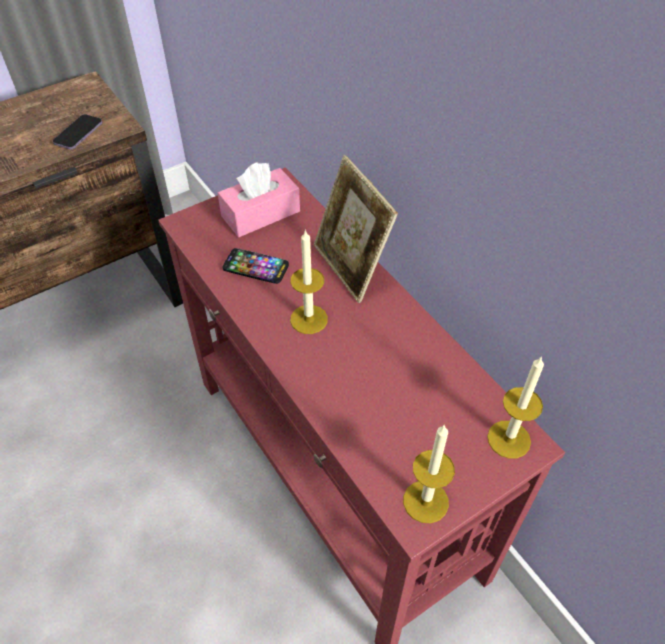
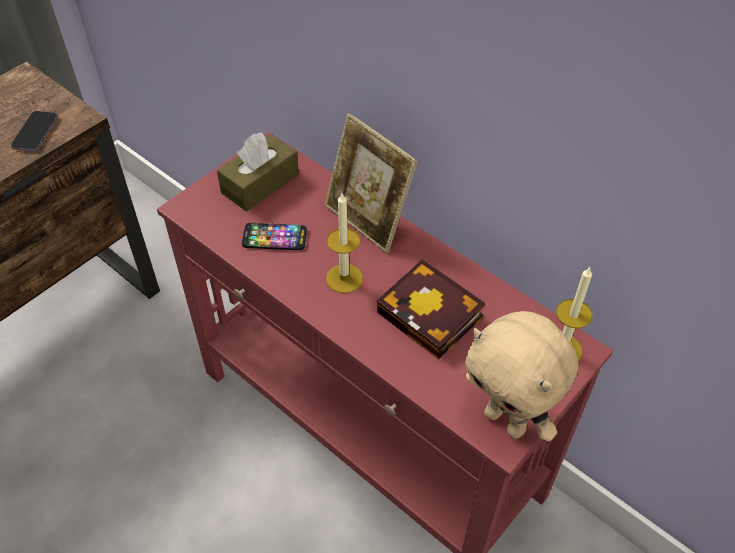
camera: 15 degrees left, 0 degrees up
pink tissue box [217,162,300,237] -> brown tissue box [217,132,299,211]
candle [403,424,455,523] -> beige plush toy [465,311,578,441]
none -> book [377,259,485,359]

